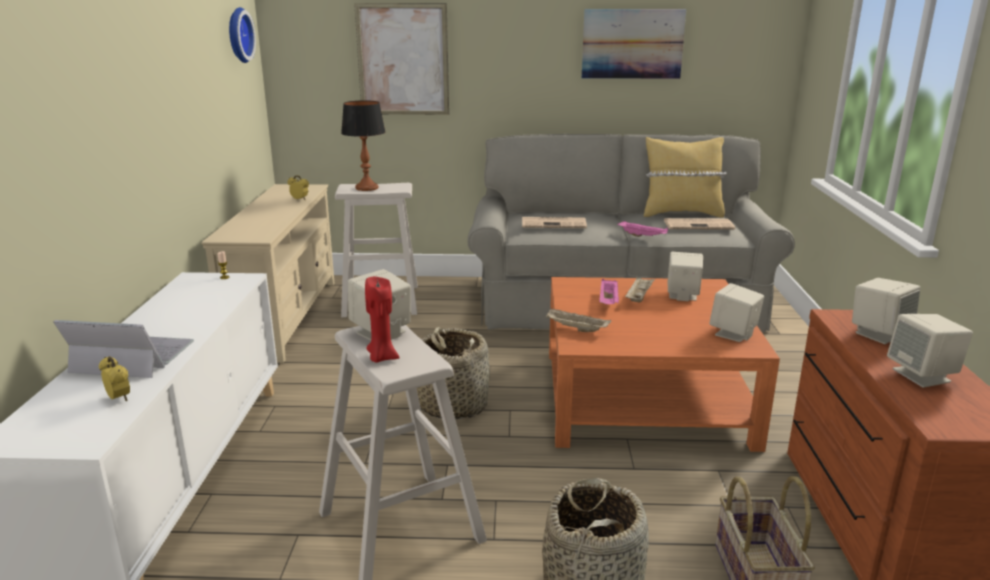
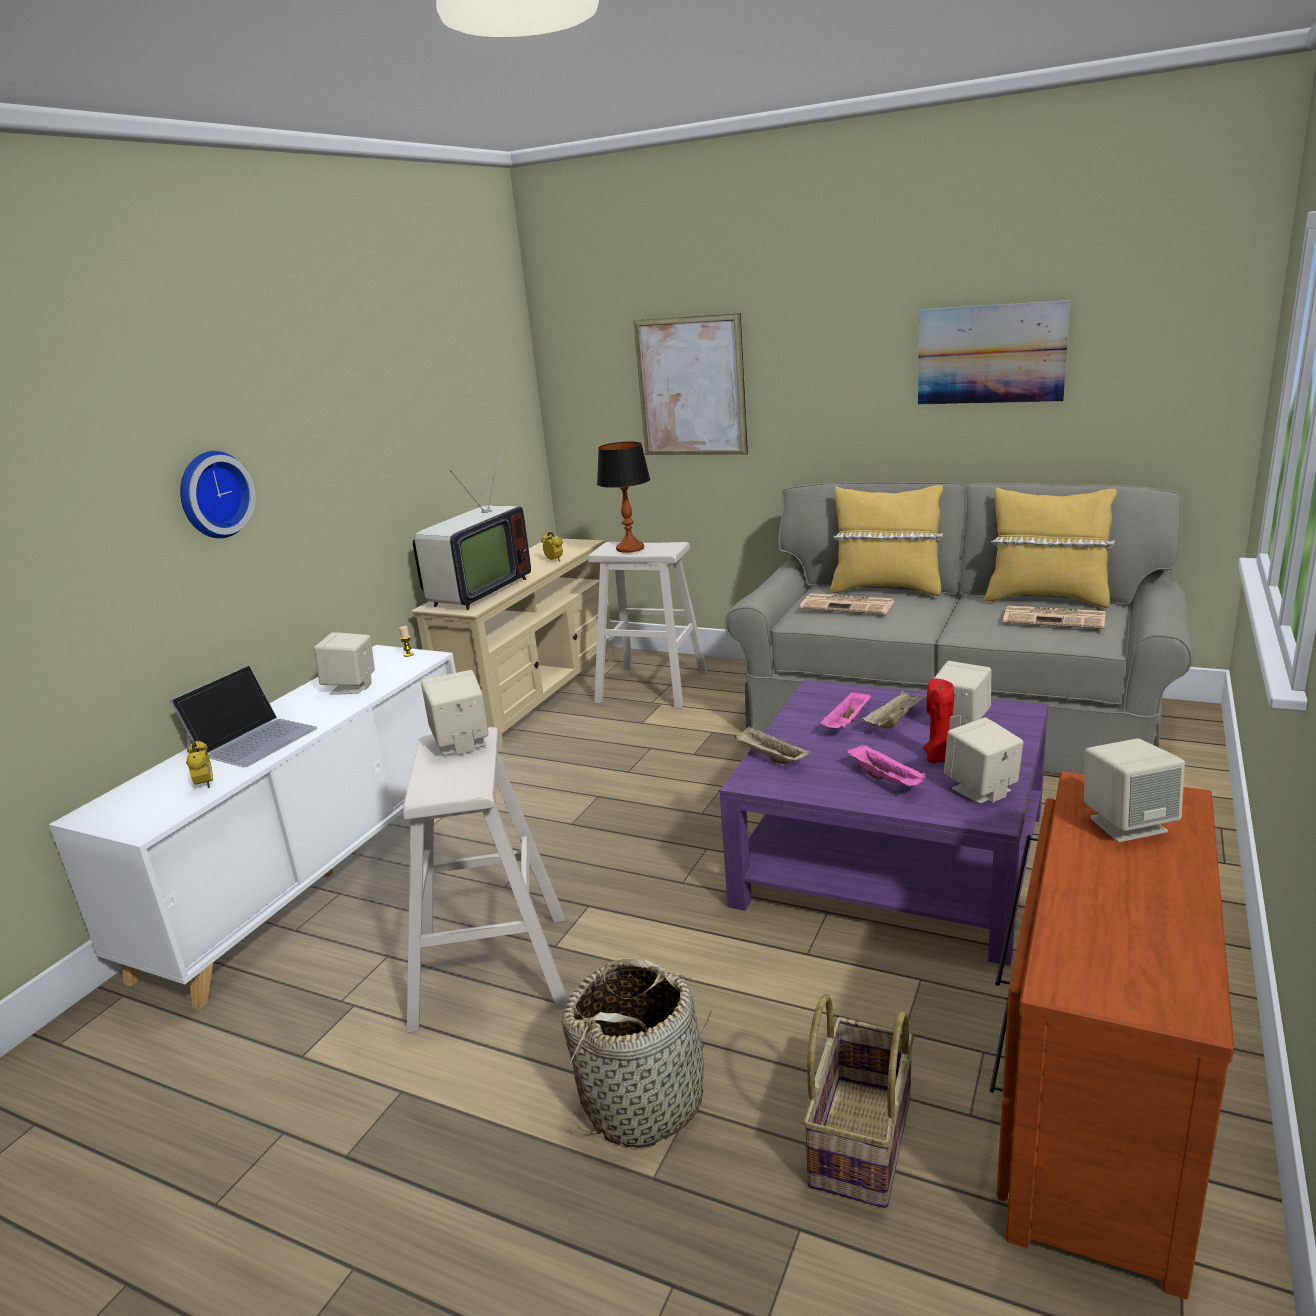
camera: 25 degrees right, 0 degrees up
laptop [53,320,194,378] -> laptop turned 90 degrees clockwise [170,665,317,767]
wall clock [229,7,256,63] -> wall clock moved to [180,451,255,538]
red candle [365,277,400,362] -> red candle moved to [923,679,954,763]
basket [417,327,489,420] -> none
orange coffee table [549,277,780,452] -> purple coffee table [720,680,1048,966]
pink tray [618,221,668,237] -> pink tray moved to [847,744,927,786]
beige speaker [887,314,973,388] -> beige speaker moved to [314,632,375,695]
none -> television [413,450,531,610]
none -> yellow pillow [830,485,943,596]

